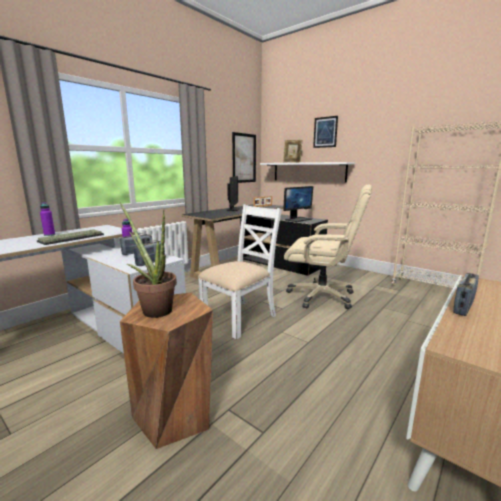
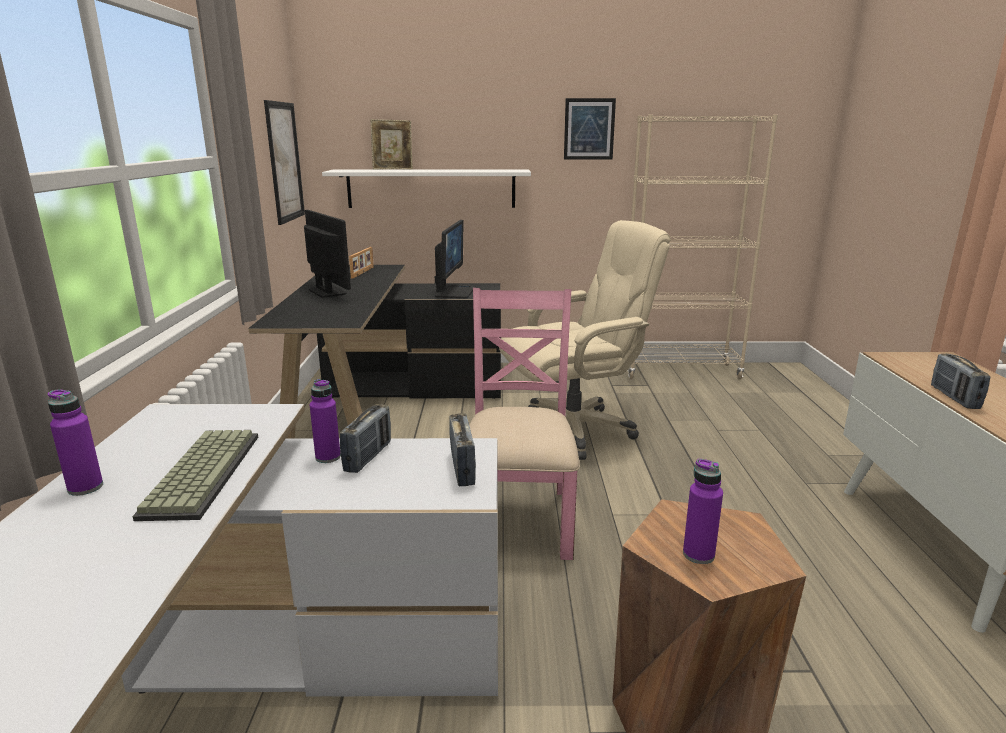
camera: 40 degrees left, 5 degrees up
potted plant [120,203,177,318] -> purple bottle [683,459,723,564]
white chair [198,204,282,339] -> pink chair [469,288,580,560]
picture [313,116,338,148] -> picture moved to [564,98,616,159]

